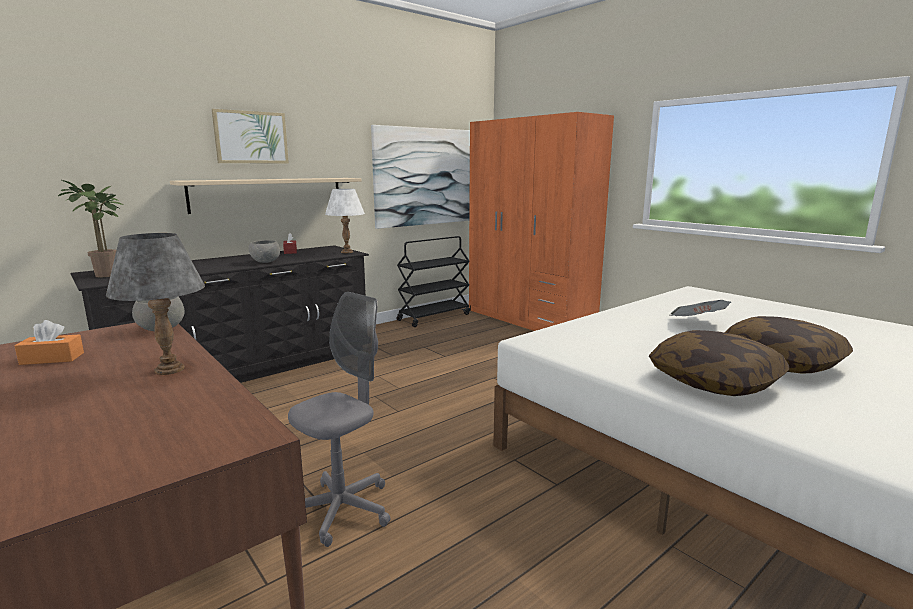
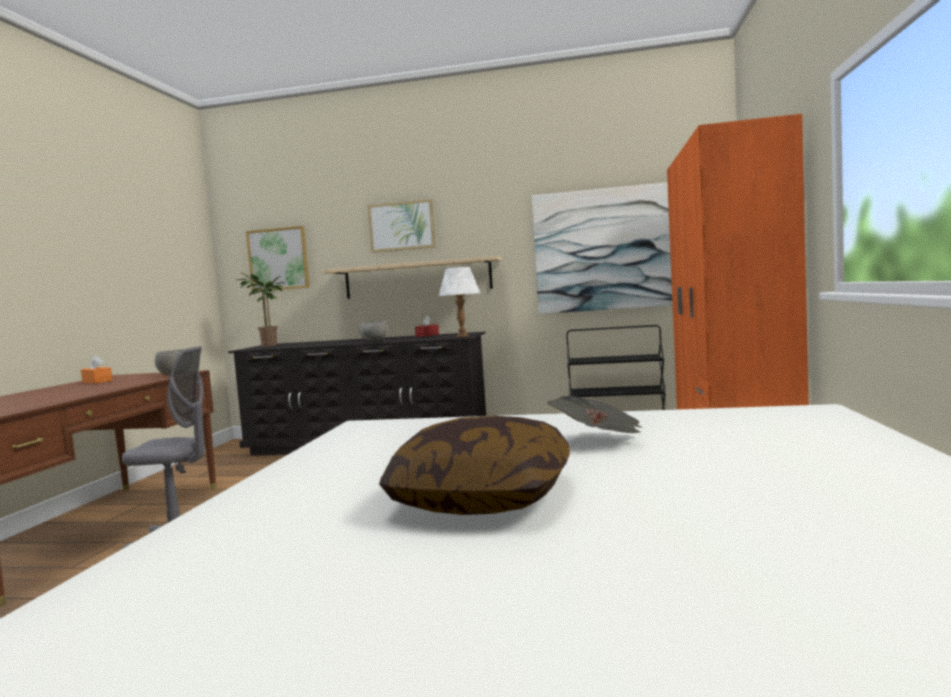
camera: 50 degrees right, 10 degrees down
grey table lamp [106,233,205,375] -> none
pillow [649,330,789,396] -> none
none -> picture [246,226,310,291]

